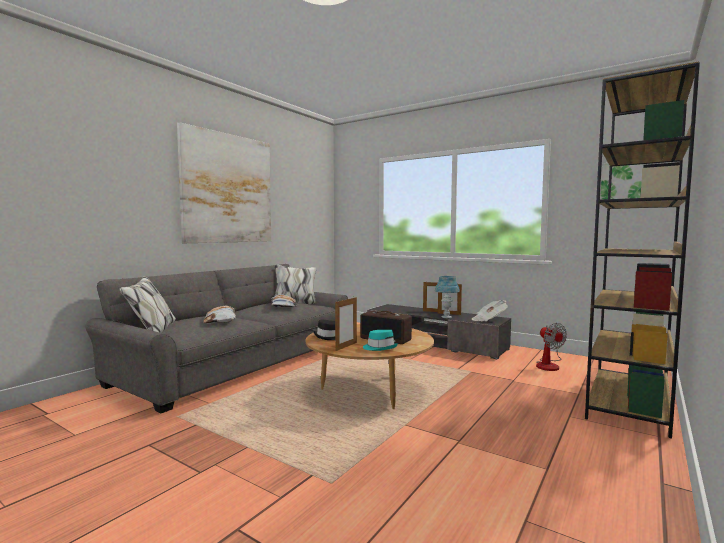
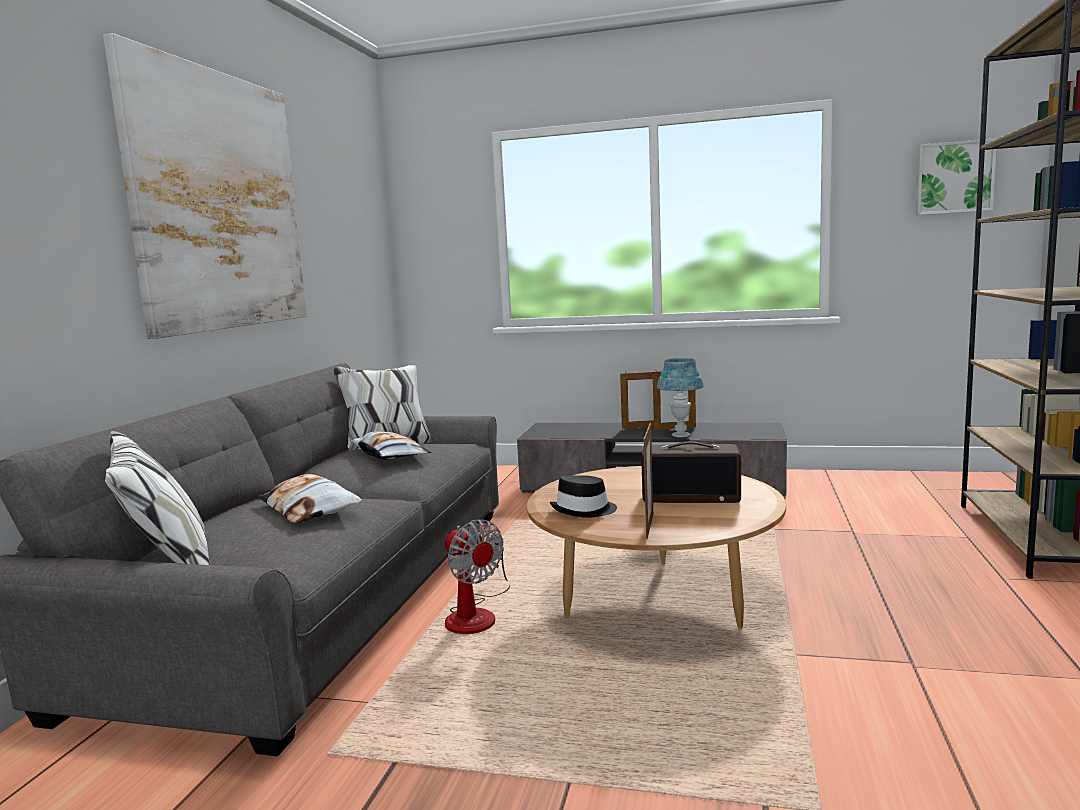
camera: 20 degrees left, 5 degrees up
turquoise hat [363,330,398,351] -> none
newspaper [472,300,508,321] -> none
fan [536,323,567,371] -> fan moved to [445,519,510,634]

